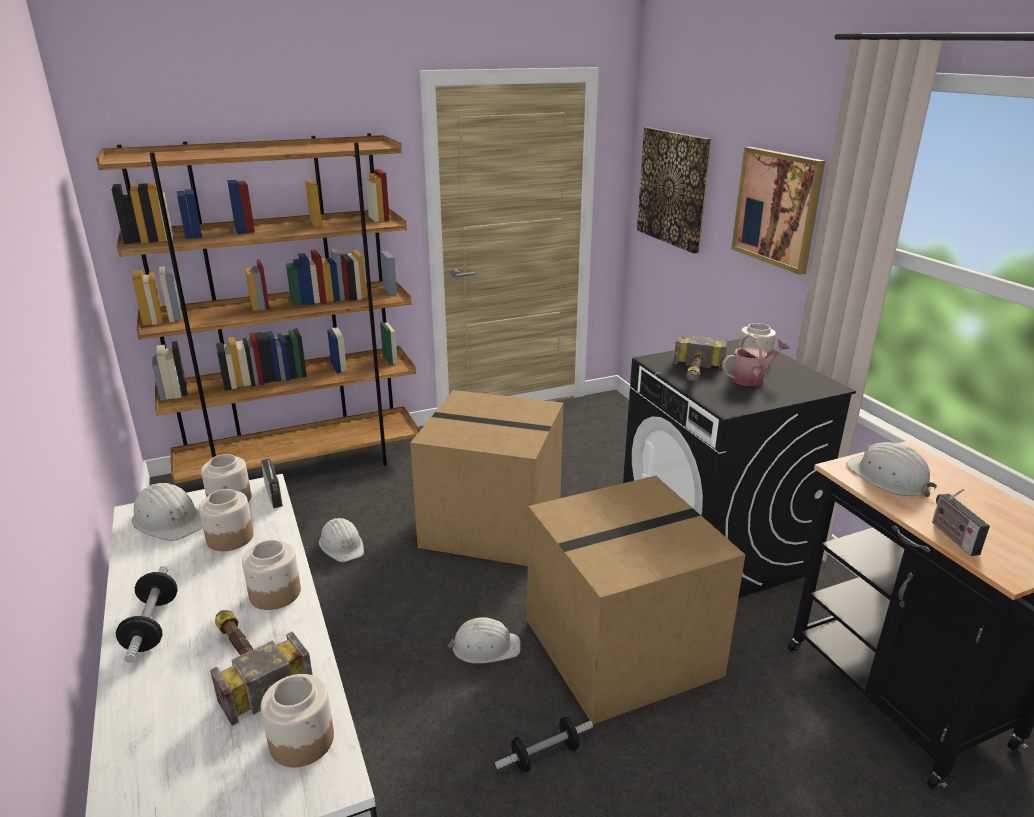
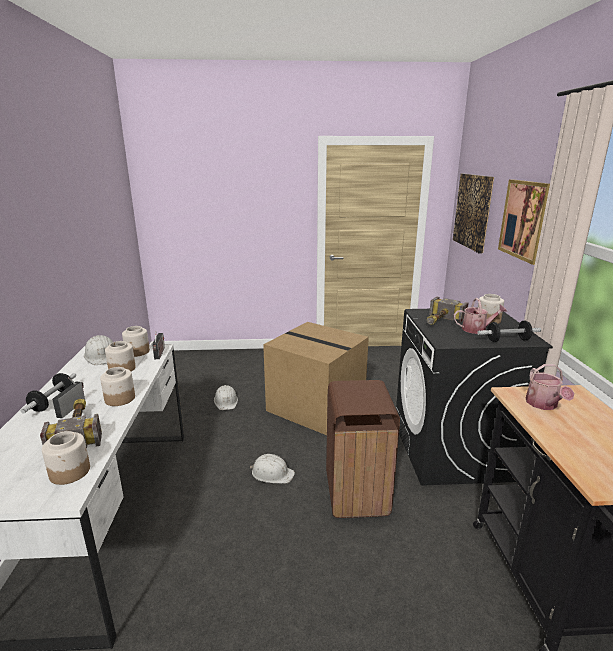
camera: 20 degrees right, 5 degrees down
brown bookcase [96,133,420,484] -> none
dumbbell [495,717,593,772] -> dumbbell moved to [477,321,541,342]
cardboard box [527,476,745,724] -> brown trash can [326,380,400,518]
white hard hat [846,442,937,497] -> watering can [526,364,574,410]
radio [932,489,990,556] -> radio moved to [52,377,85,418]

